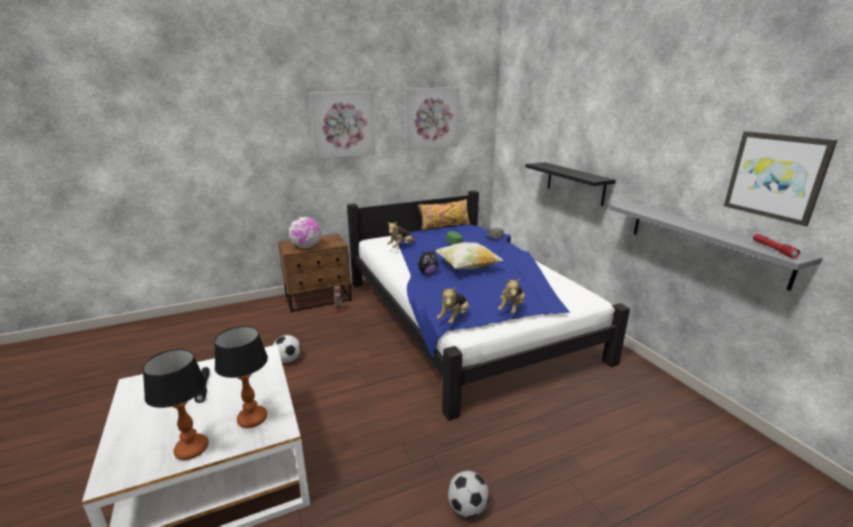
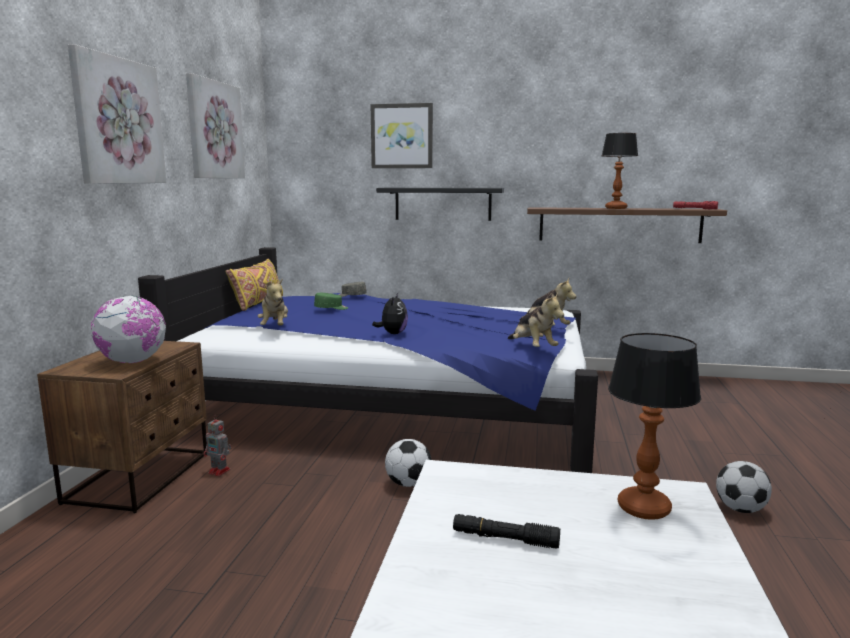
camera: 55 degrees left, 10 degrees down
table lamp [143,349,209,460] -> table lamp moved to [602,133,638,209]
football [273,335,301,363] -> football moved to [385,439,432,487]
pillow [435,242,504,269] -> none
grey shelf [609,202,823,291] -> brown shelf [527,207,727,243]
picture [724,131,838,226] -> picture moved to [370,103,433,168]

